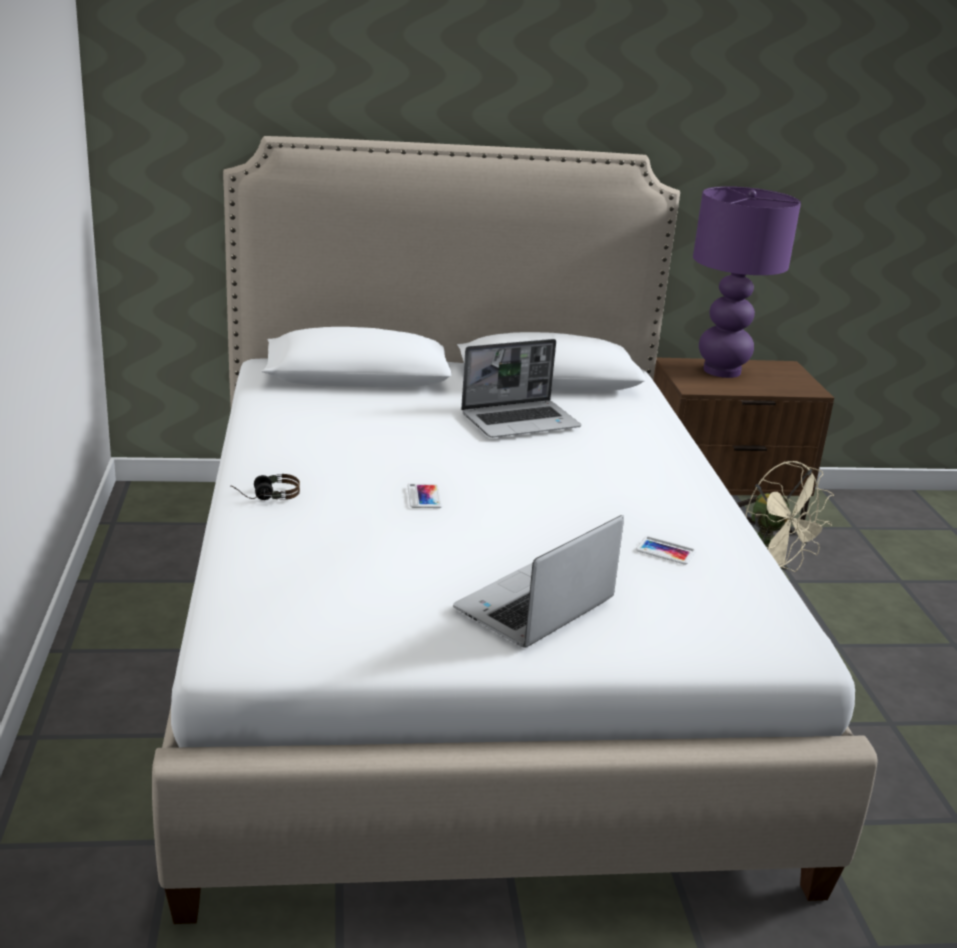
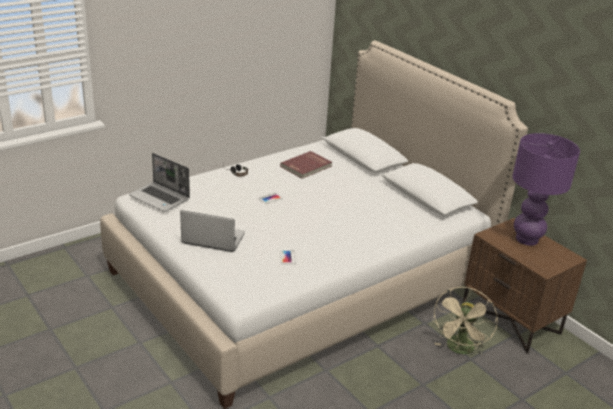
camera: 60 degrees right, 5 degrees up
laptop [461,339,581,438] -> laptop moved to [129,153,190,212]
none -> red book [280,151,332,179]

